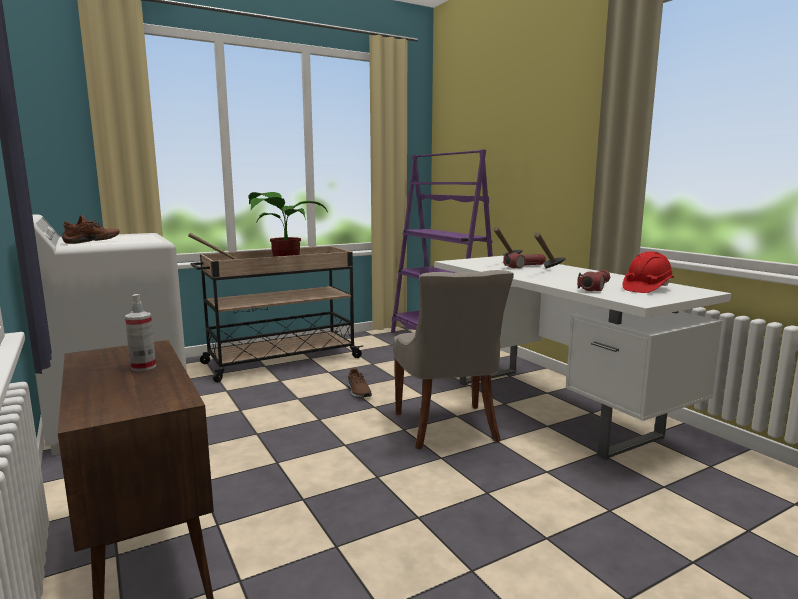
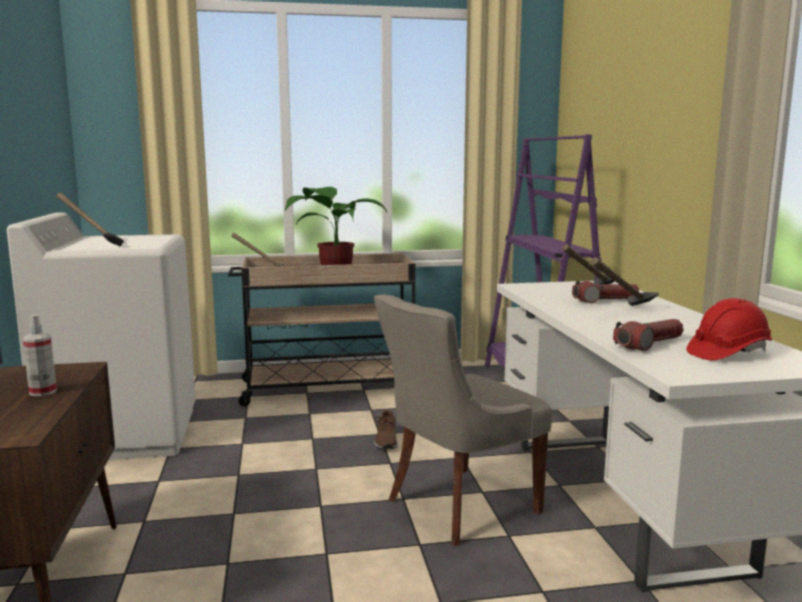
camera: 20 degrees right, 0 degrees up
brown shoe [62,215,119,244] -> hammer [57,193,124,246]
grey chair [393,270,514,450] -> grey chair turned 45 degrees clockwise [374,294,552,546]

